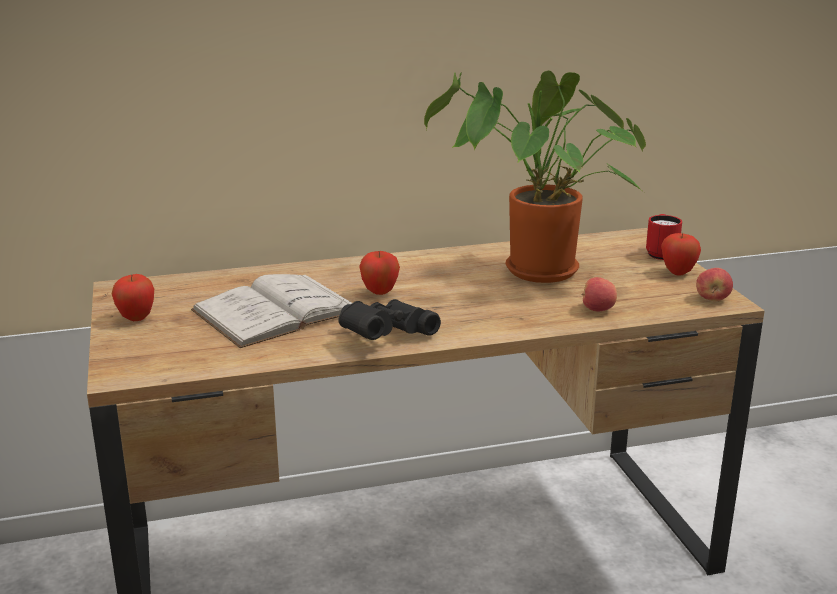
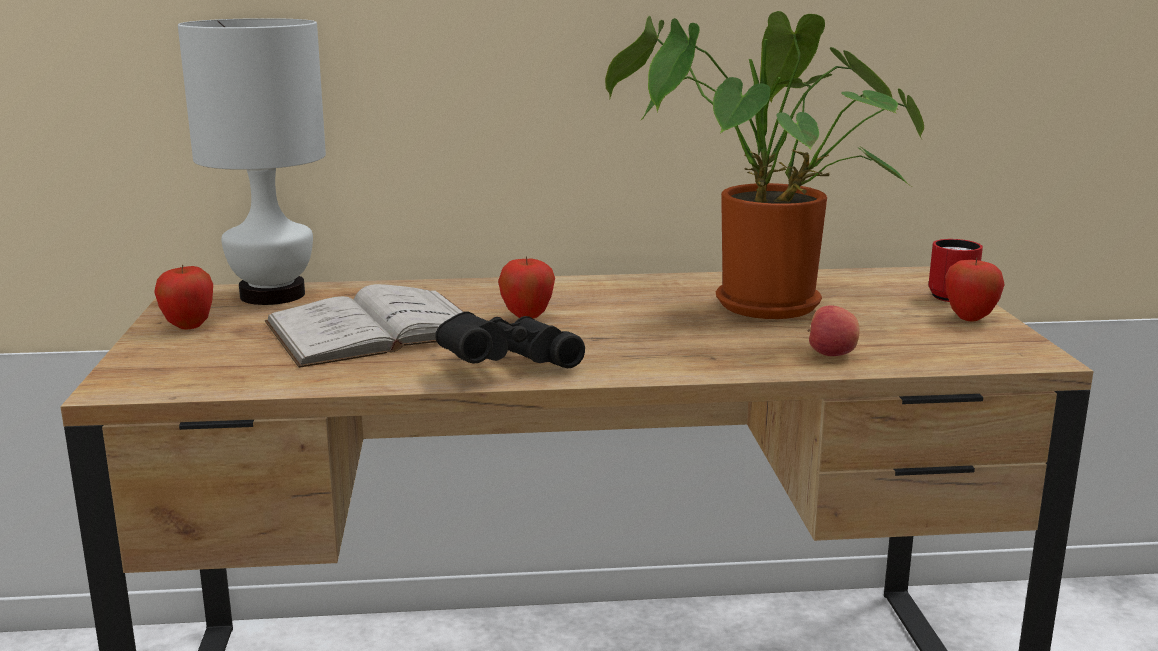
camera: 10 degrees right, 5 degrees down
apple [696,268,733,301] -> none
none -> white table lamp [178,18,326,305]

